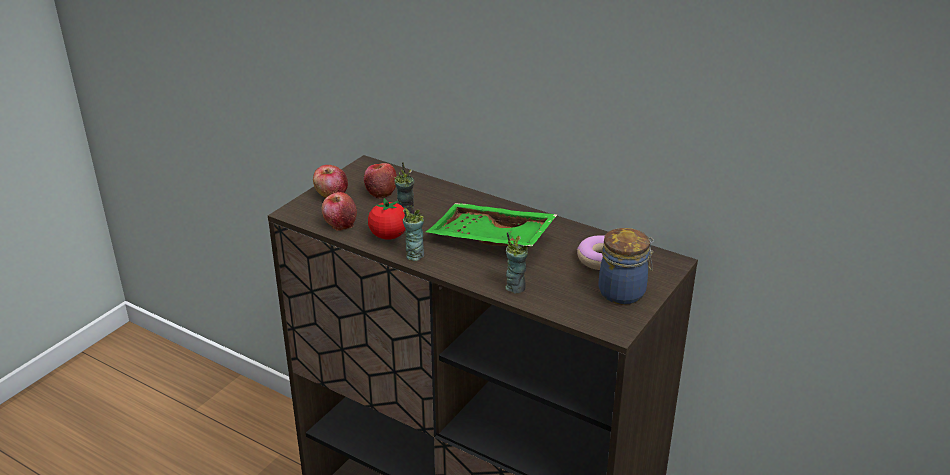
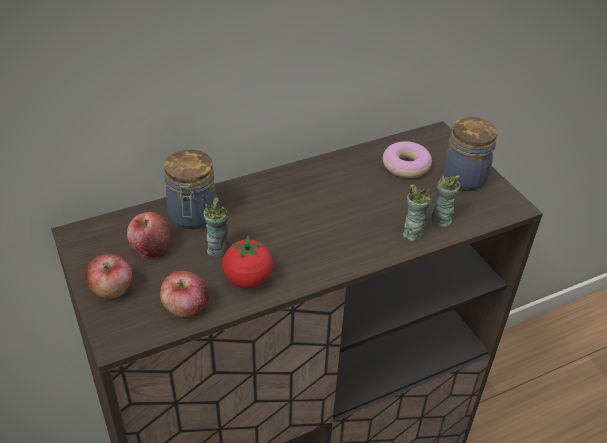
camera: 60 degrees left, 10 degrees up
cup [403,208,424,261] -> cup moved to [432,173,460,227]
green tray [426,203,558,247] -> none
none -> jar [164,150,217,229]

